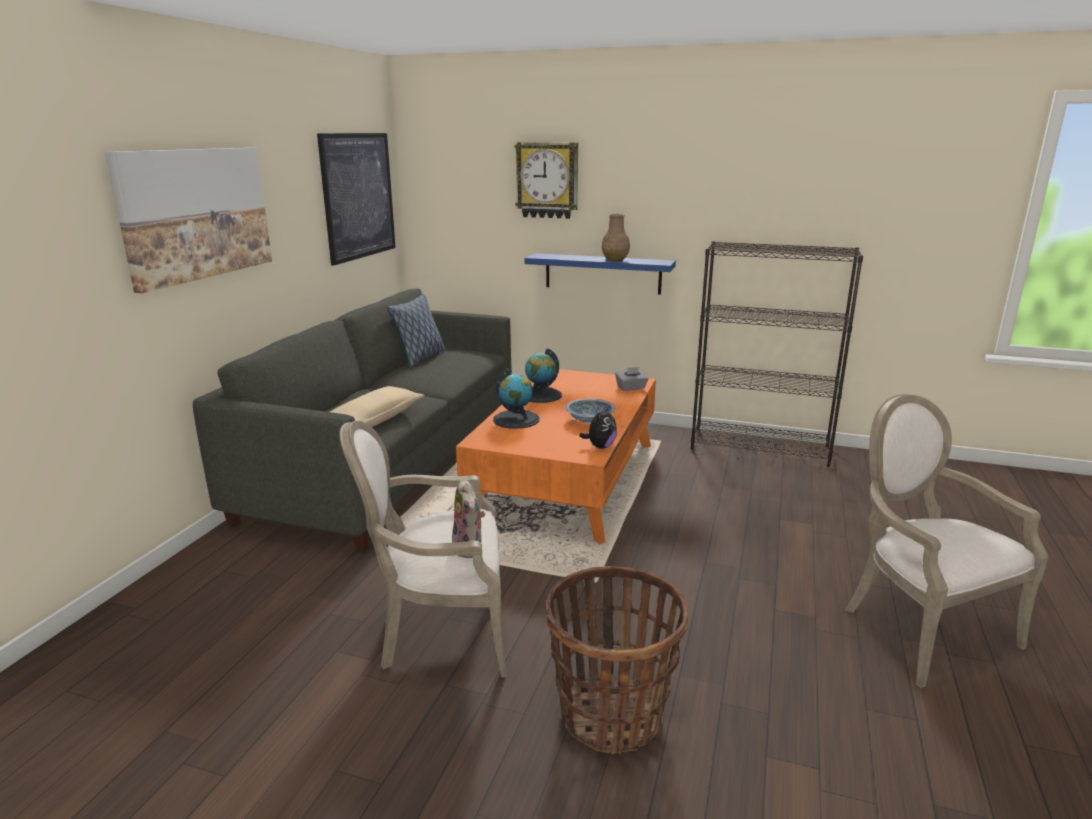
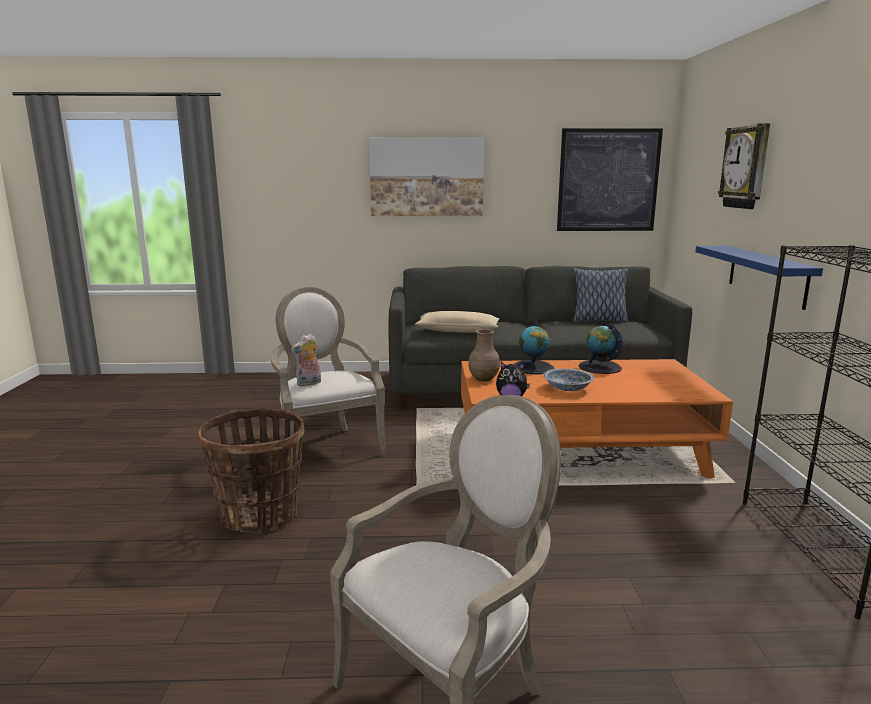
camera: 70 degrees right, 5 degrees down
brown vase [602,214,630,262] -> brown vase moved to [468,329,500,381]
grey tissue box [615,367,649,391] -> none

